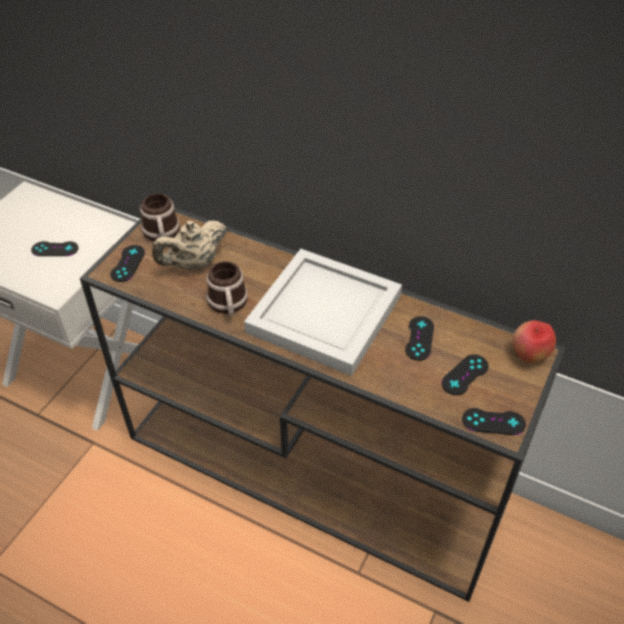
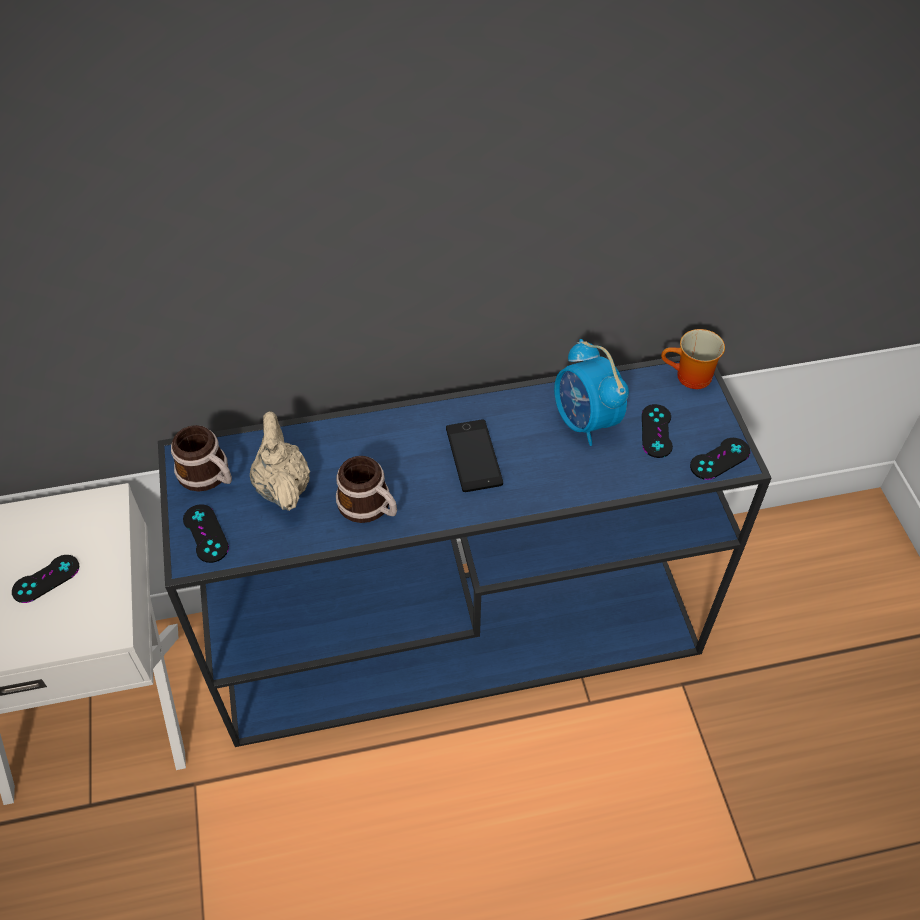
camera: 40 degrees left, 5 degrees up
brown console table [80,207,566,602] -> blue console table [158,356,772,747]
beige teapot [152,221,227,270] -> beige teapot turned 150 degrees clockwise [250,411,310,511]
white tray [244,249,402,376] -> phone [446,419,503,492]
black game controller [405,316,434,361] -> alarm clock [554,339,629,446]
apple [512,320,556,363] -> mug [661,329,725,389]

